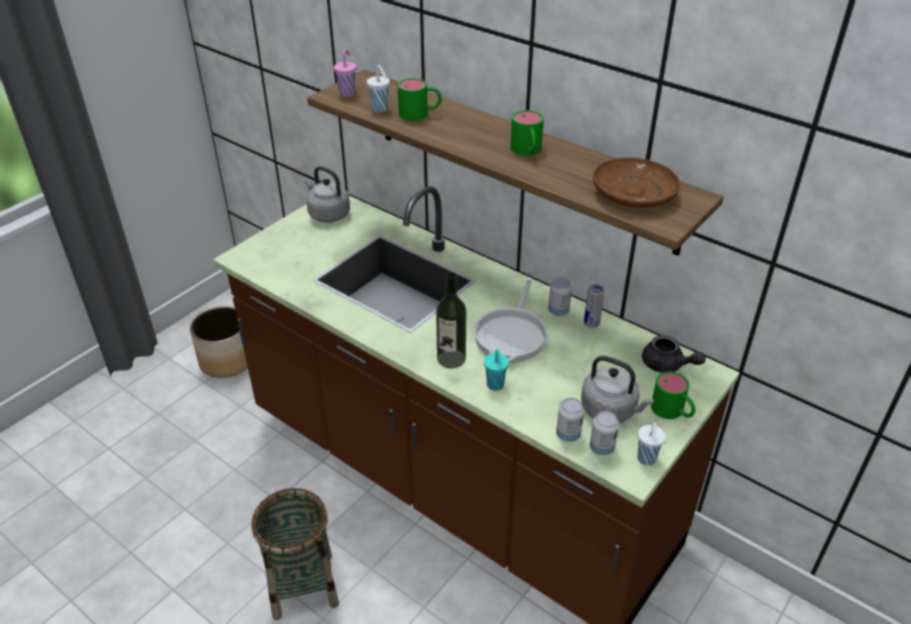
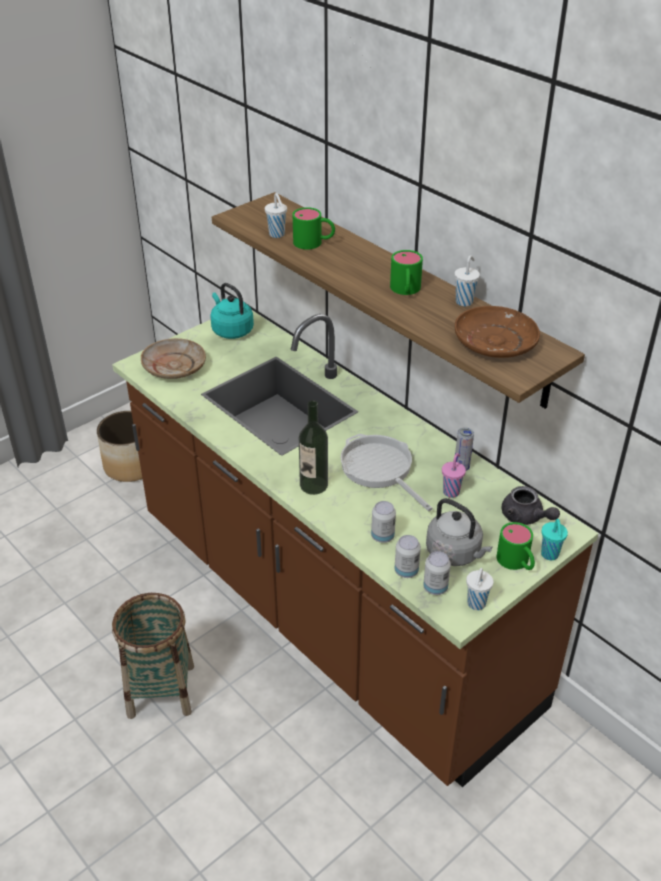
camera: 10 degrees right, 0 degrees up
grey kettle [304,166,350,222] -> turquoise kettle [210,283,254,339]
pink cup [334,49,356,97] -> pink cup moved to [442,453,466,498]
frying pan [473,280,549,362] -> frying pan turned 120 degrees clockwise [340,434,433,511]
turquoise cup [484,349,509,391] -> turquoise cup moved to [541,519,568,560]
can [548,277,572,316] -> can moved to [371,501,396,543]
none -> beige plate [141,338,206,379]
none -> white cup [454,255,480,306]

